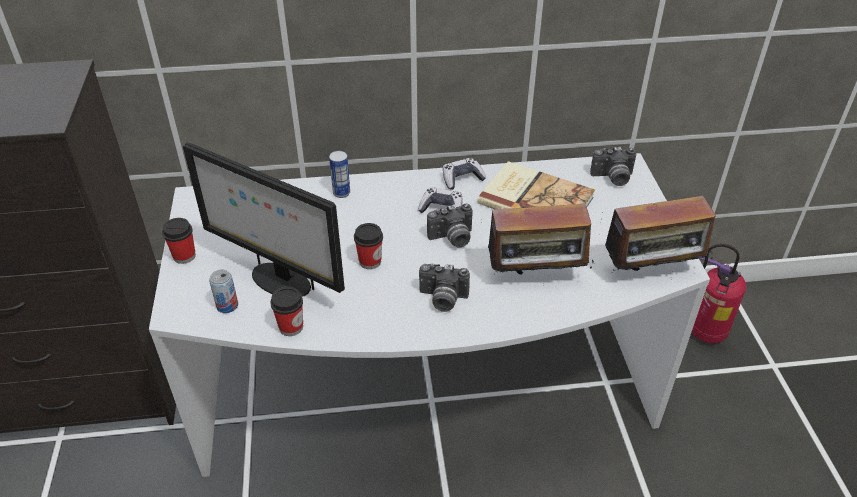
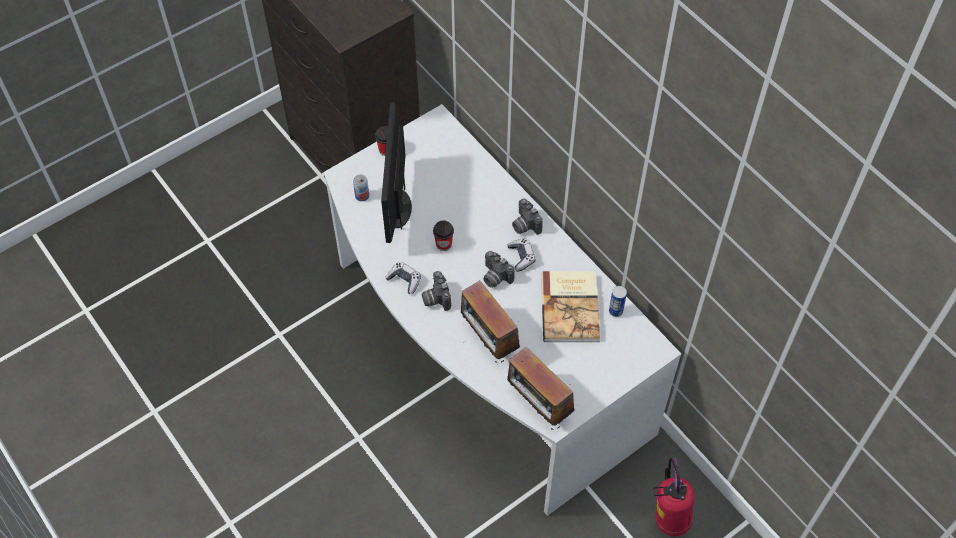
camera: 60 degrees right, 15 degrees up
cup [270,287,303,336] -> none
can [329,151,350,198] -> can moved to [609,286,627,317]
game controller [443,158,486,190] -> game controller moved to [385,262,421,294]
camera [590,147,637,186] -> camera moved to [512,198,543,235]

